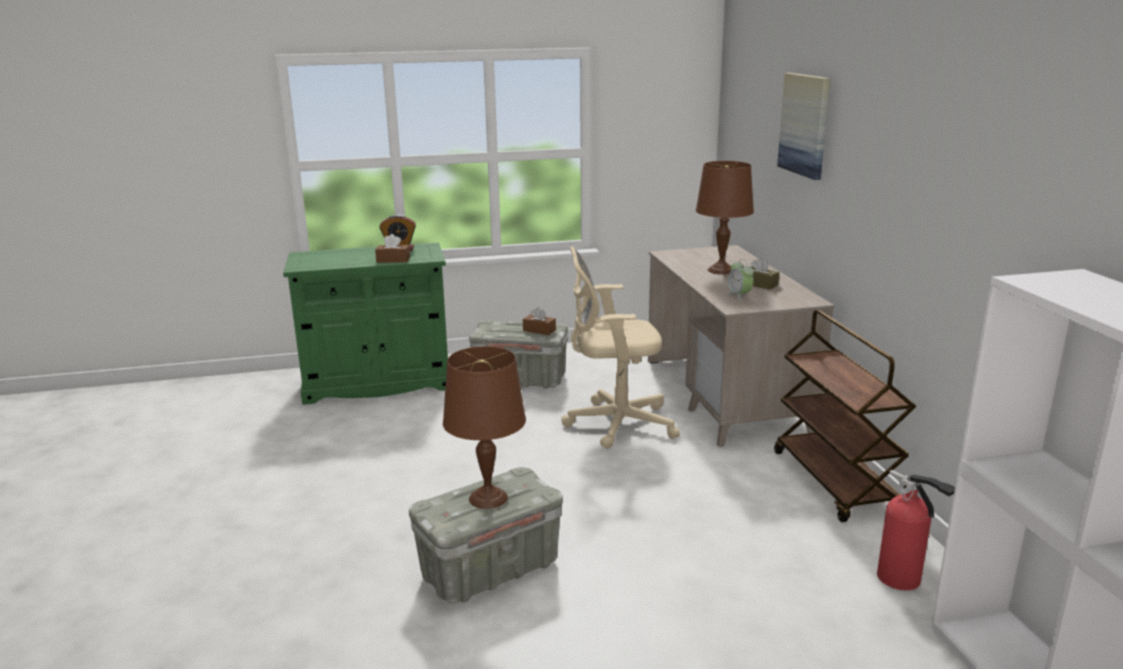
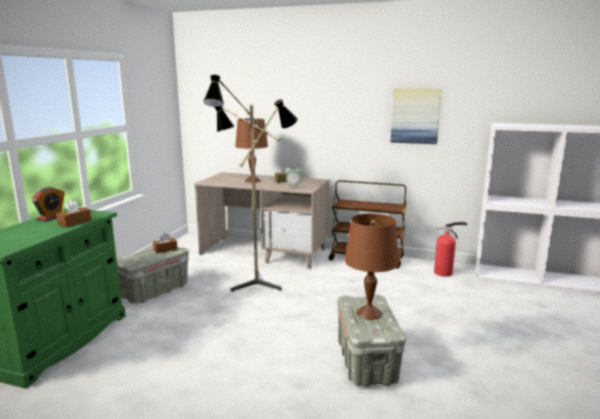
camera: 60 degrees left, 5 degrees down
beige office chair [561,246,680,449] -> floor lamp [203,75,298,292]
picture [777,73,830,180] -> picture moved to [391,88,442,144]

